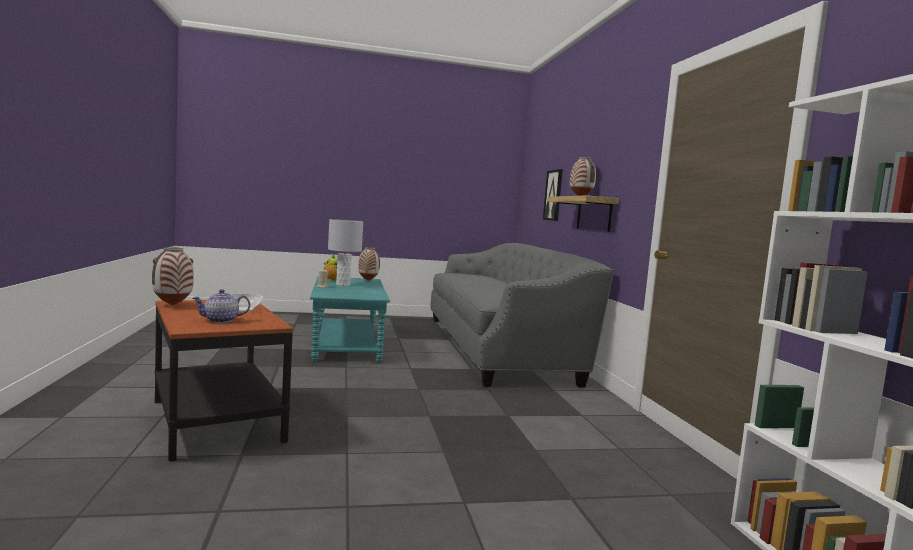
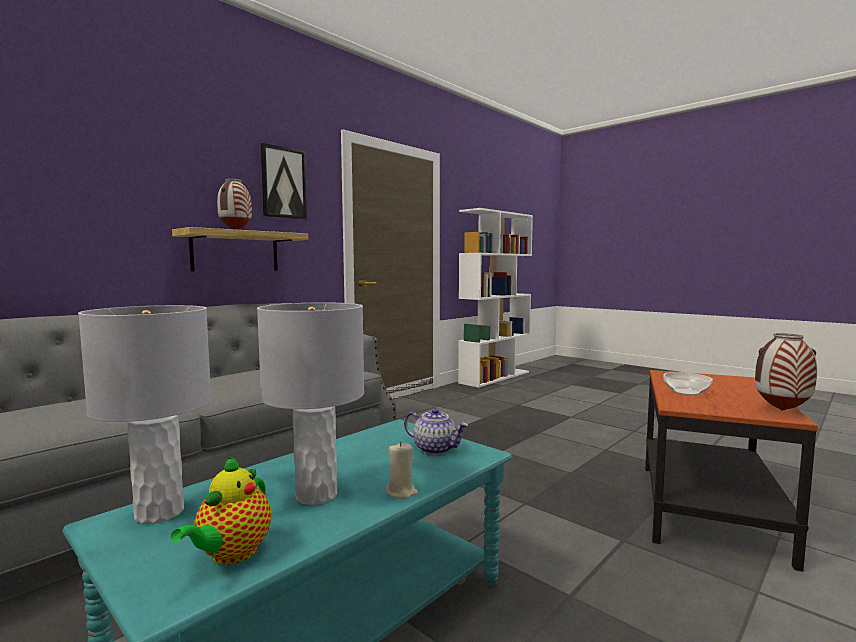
camera: 125 degrees left, 0 degrees up
teapot [193,289,250,323] -> teapot moved to [404,408,468,455]
vase [358,247,380,281] -> grey table lamp [78,305,211,524]
picture [543,169,563,221] -> picture moved to [260,143,307,220]

